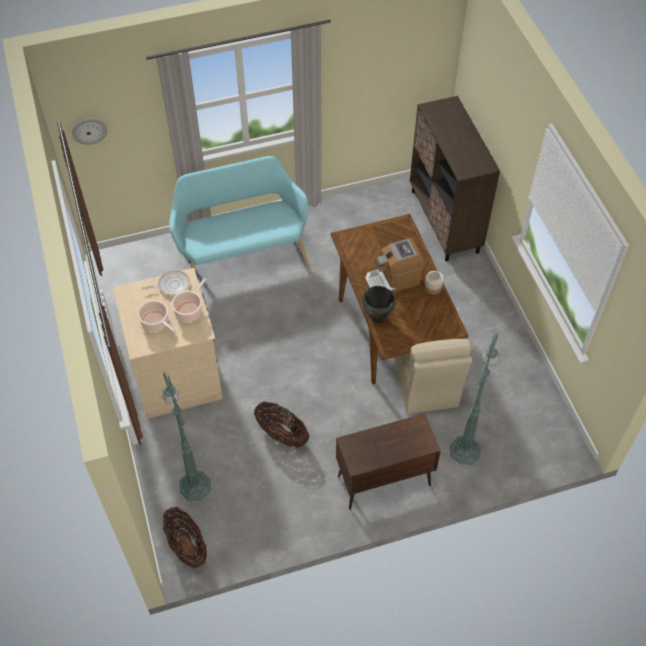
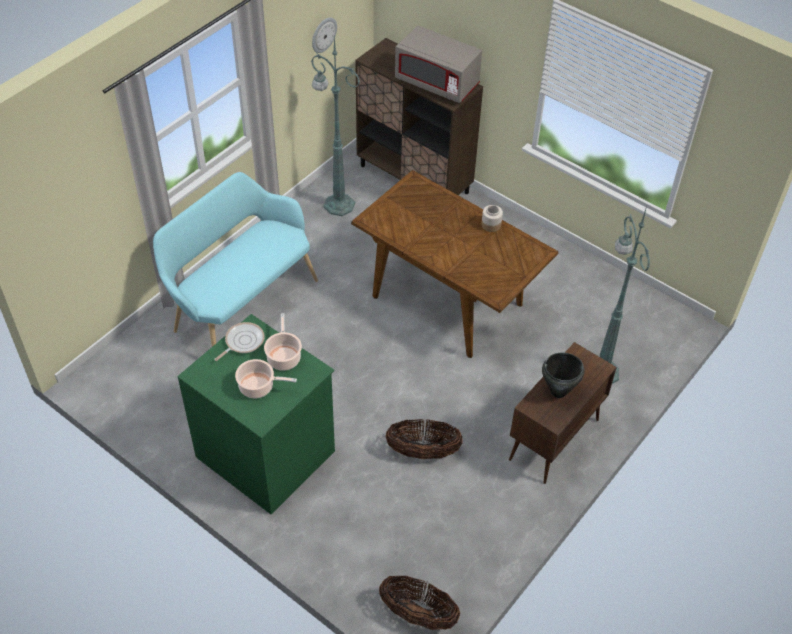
camera: 35 degrees left, 5 degrees down
wall clock [72,119,107,145] -> wall clock moved to [312,17,337,53]
beige dresser [113,268,223,419] -> green dresser [177,314,335,515]
green floor lamp [162,372,211,501] -> green floor lamp moved to [311,36,360,216]
black cooking pot [362,286,396,323] -> black cooking pot moved to [542,352,585,398]
coffee machine [365,239,425,293] -> none
beige chair [394,339,472,413] -> none
none -> grey microwave [395,26,482,103]

